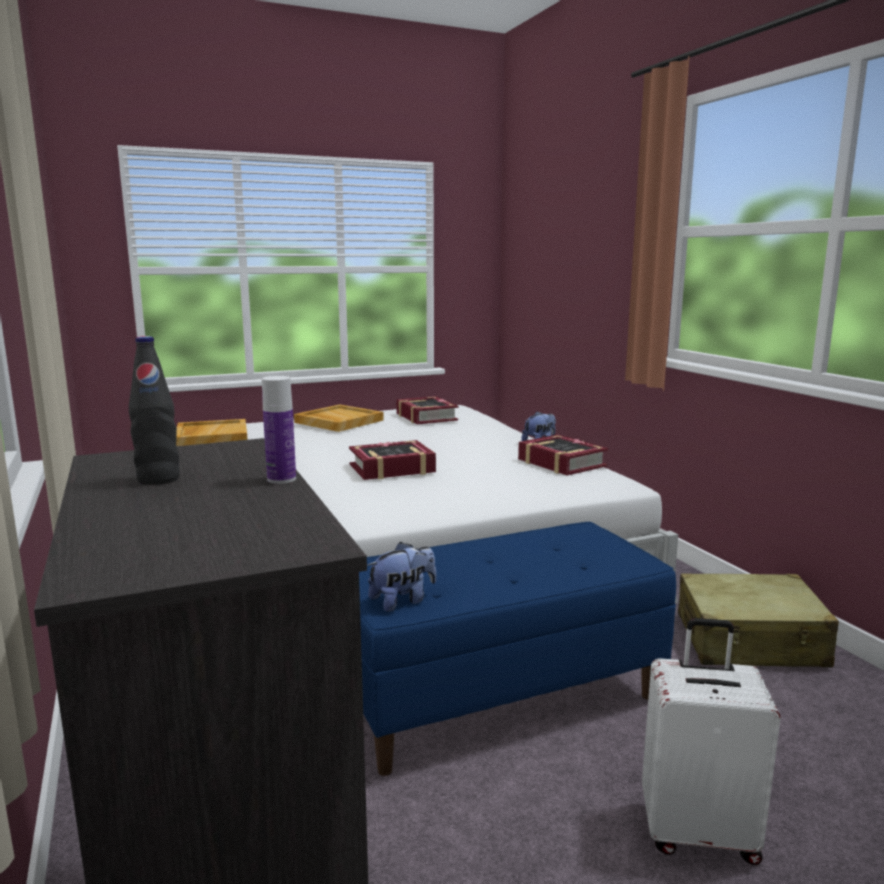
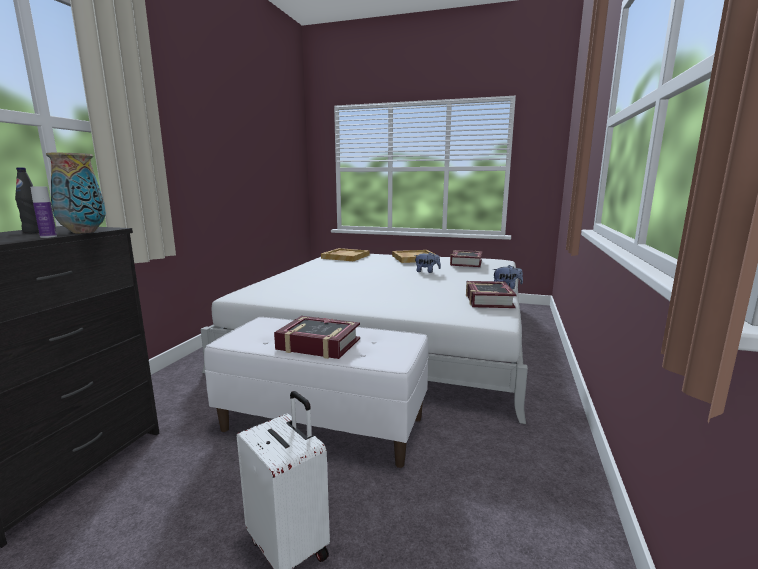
camera: 40 degrees right, 0 degrees up
book [349,440,436,480] -> book moved to [274,316,360,359]
blue bench [359,522,676,776] -> white bench [204,317,429,468]
plush toy [367,542,436,612] -> plush toy moved to [414,252,441,273]
beige suitcase [678,573,839,667] -> none
none -> vase [46,153,106,233]

